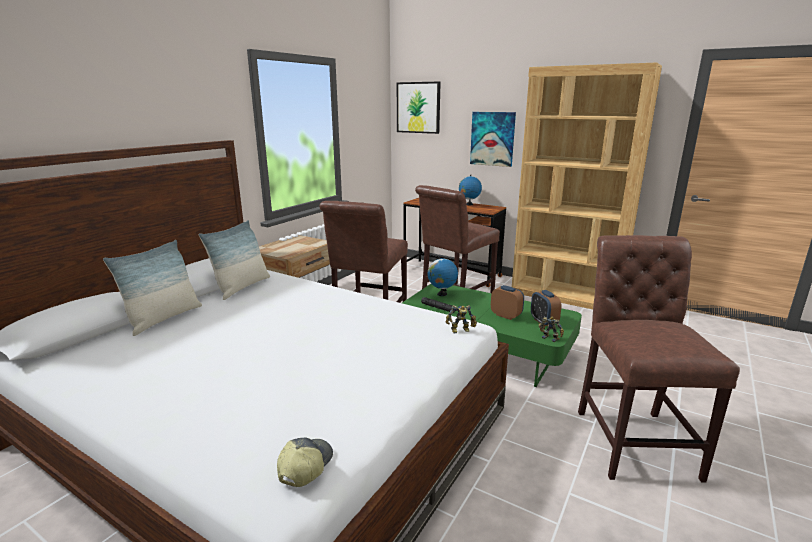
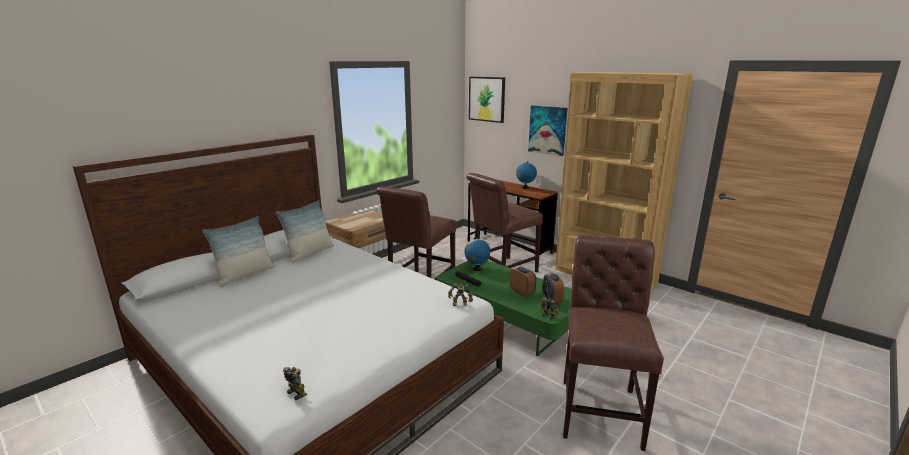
camera: 10 degrees right, 0 degrees up
cap [277,438,333,487] -> toy robot [283,367,307,401]

